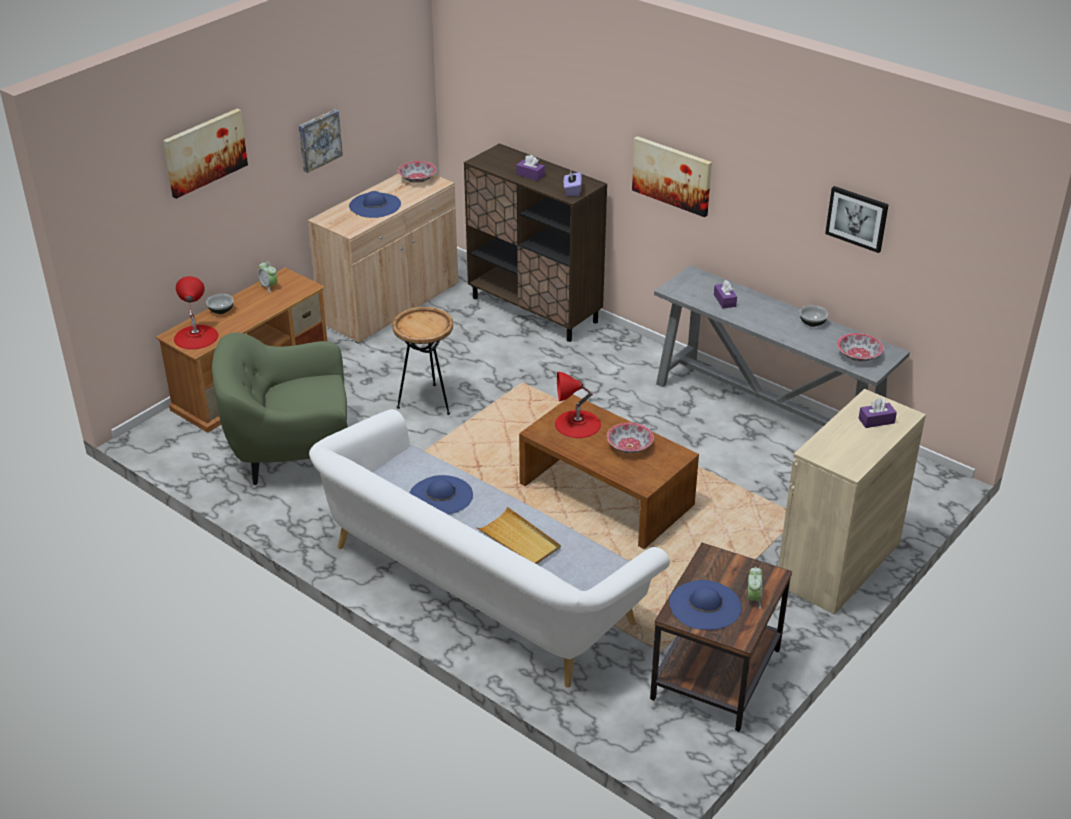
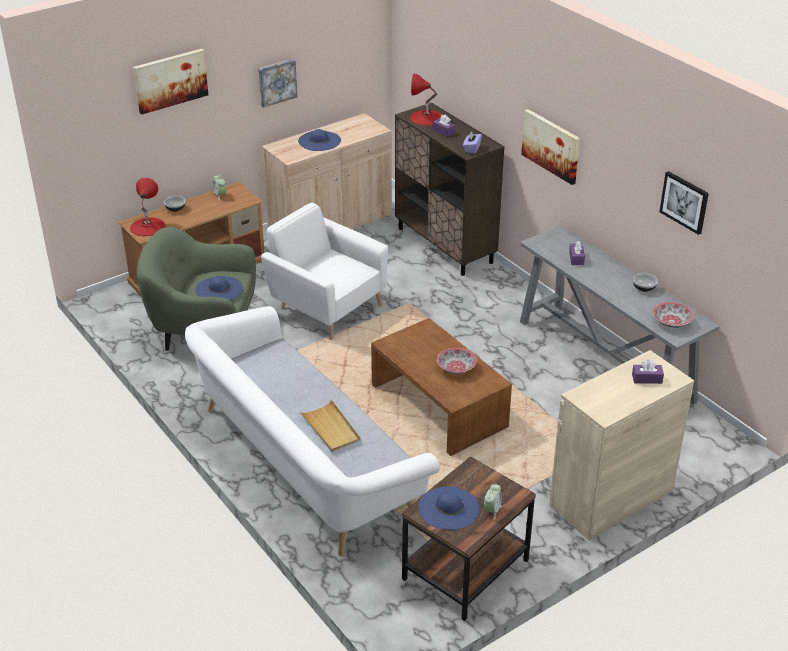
camera: 15 degrees right, 0 degrees up
brown side table [392,307,453,415] -> white armchair [261,203,388,340]
bowl [398,161,437,183] -> none
blue hat [410,475,473,515] -> blue hat moved to [195,276,243,301]
red table lamp [555,372,601,438] -> red table lamp moved to [410,73,442,126]

